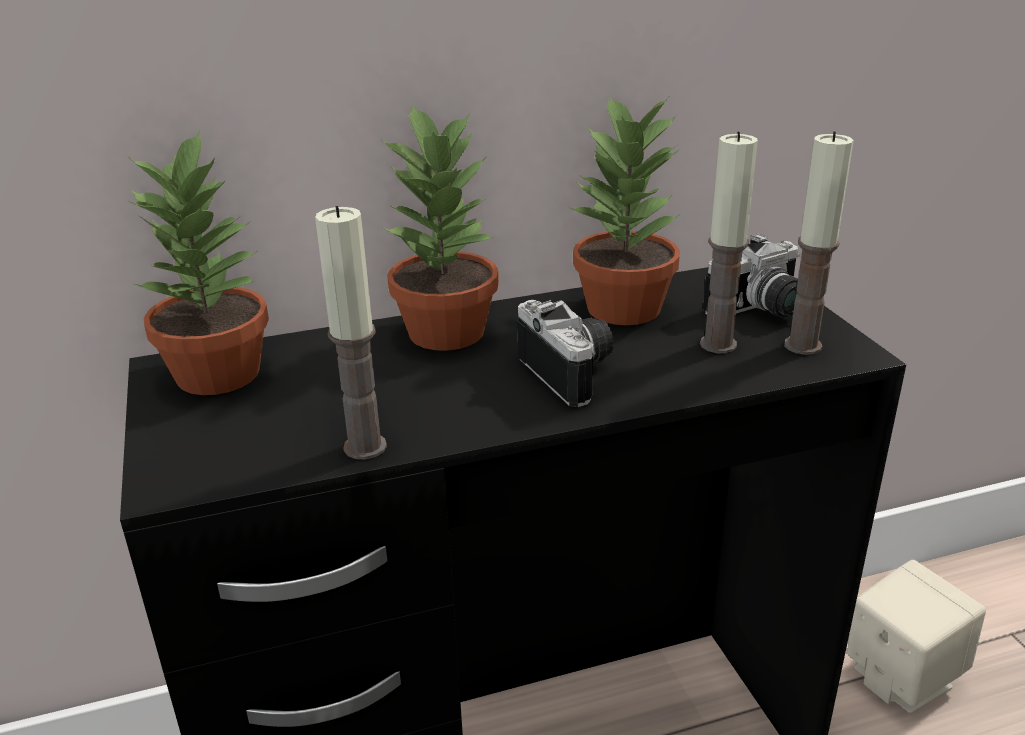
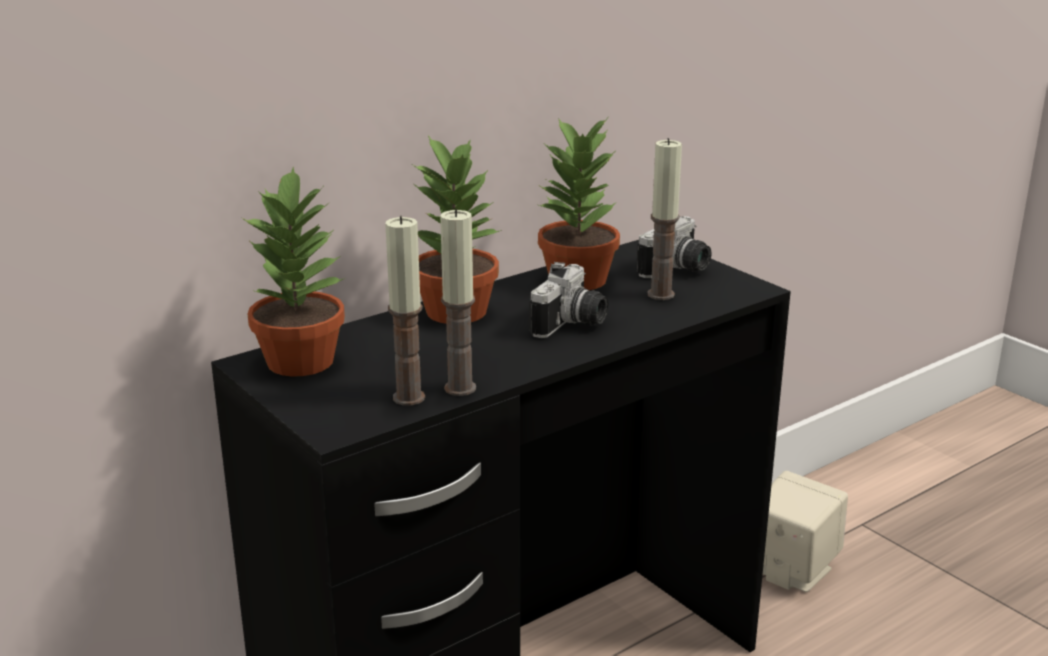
camera: 20 degrees left, 5 degrees down
camera [517,300,614,407] -> camera turned 75 degrees clockwise [529,262,608,338]
candle [785,131,854,355] -> candle moved to [385,216,425,406]

